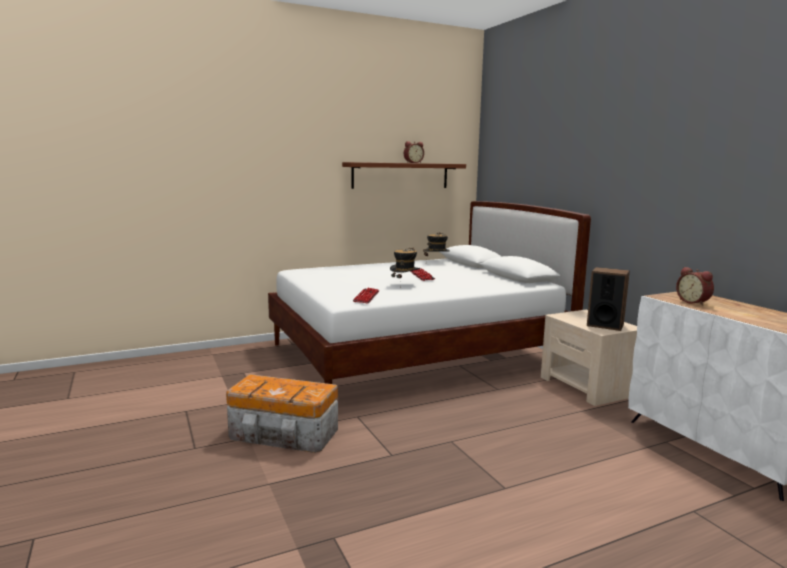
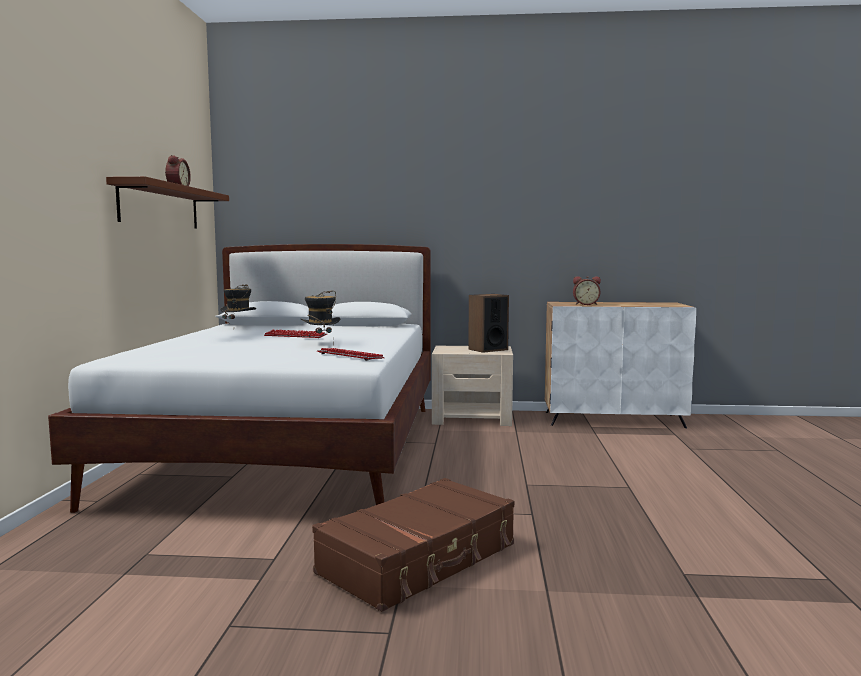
camera: 60 degrees left, 5 degrees down
storage box [226,374,338,453] -> brown suitcase [312,478,514,612]

